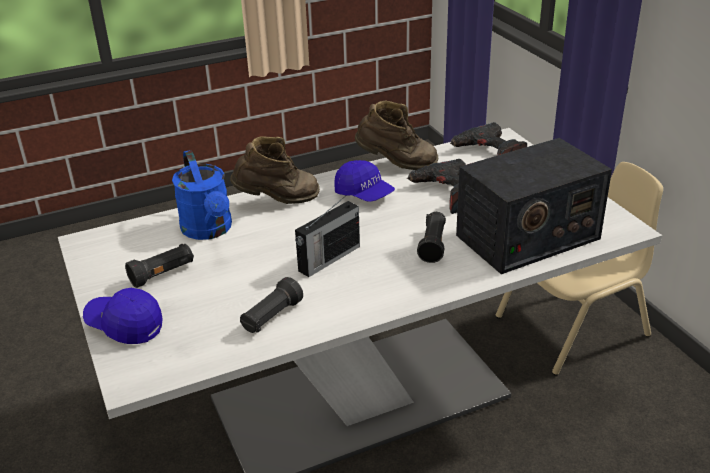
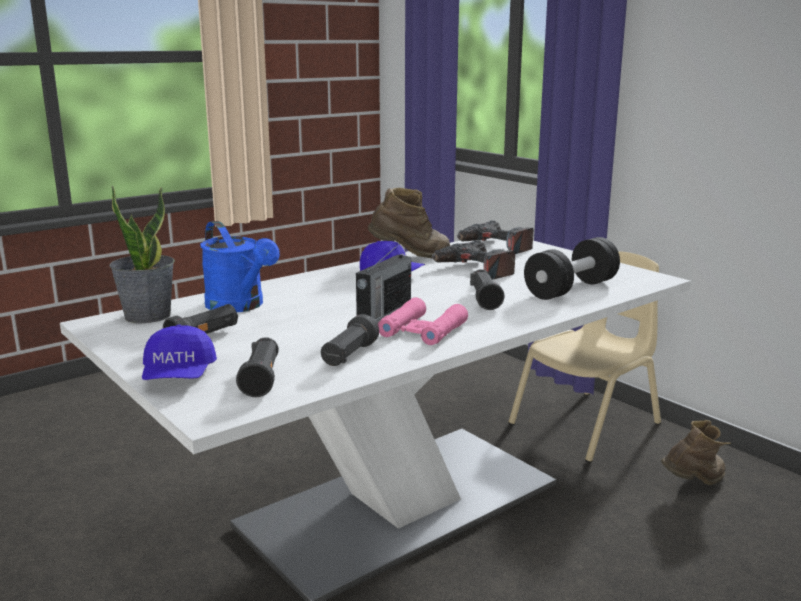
camera: 15 degrees left, 15 degrees down
blue cap [83,288,163,344] -> blue cap turned 105 degrees counterclockwise [142,325,217,380]
brown boot [230,137,320,204] -> brown boot moved to [661,420,731,485]
radio [456,138,612,274] -> black dumbbell [524,237,620,300]
none -> potted plant [109,185,175,323]
none -> black flashlight [236,337,279,397]
none -> pink binoculars [378,297,468,345]

